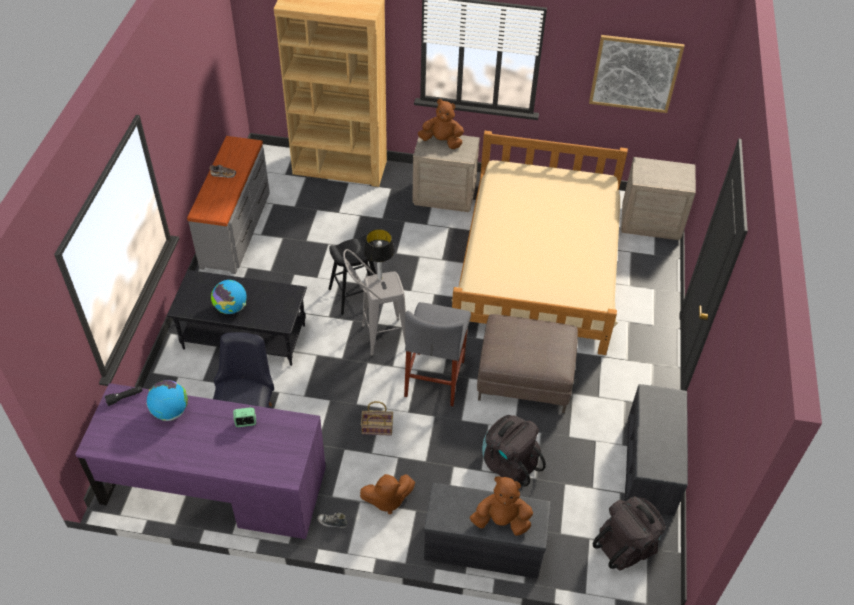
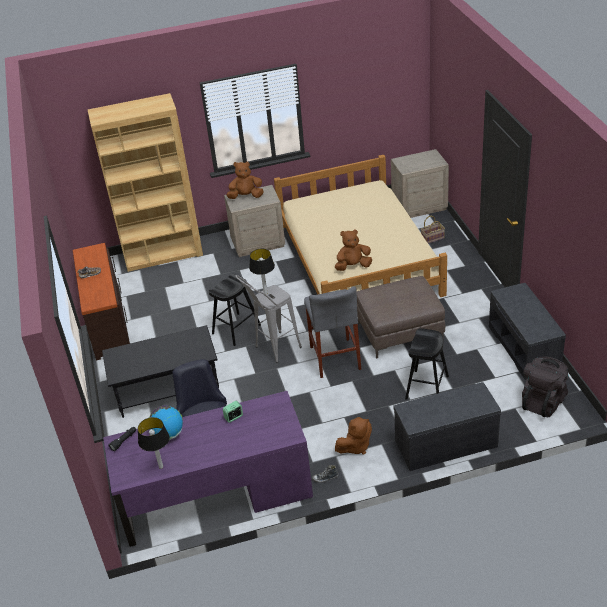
camera: 20 degrees left, 10 degrees down
grey dresser [187,136,270,274] -> brown dresser [73,243,130,360]
globe [211,280,247,314] -> none
basket [361,401,393,436] -> basket moved to [421,216,445,244]
brown plush toy [470,476,533,536] -> brown plush toy moved to [335,229,372,271]
black backpack [482,415,546,487] -> black stool [405,328,449,400]
picture [589,35,684,113] -> none
none -> table lamp [138,417,169,469]

